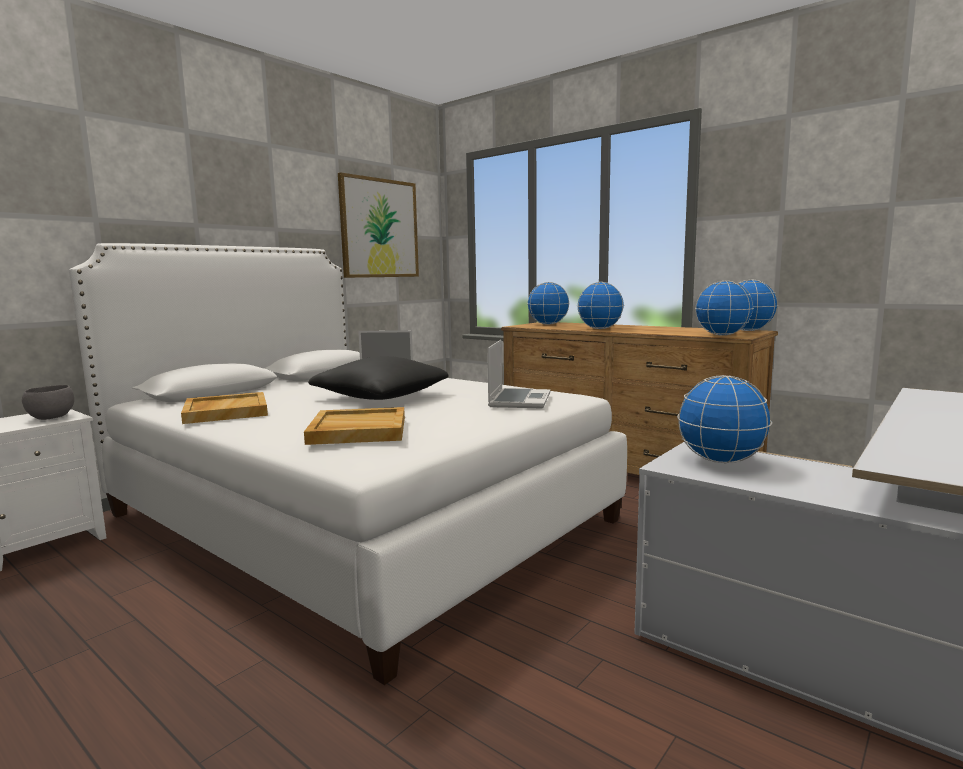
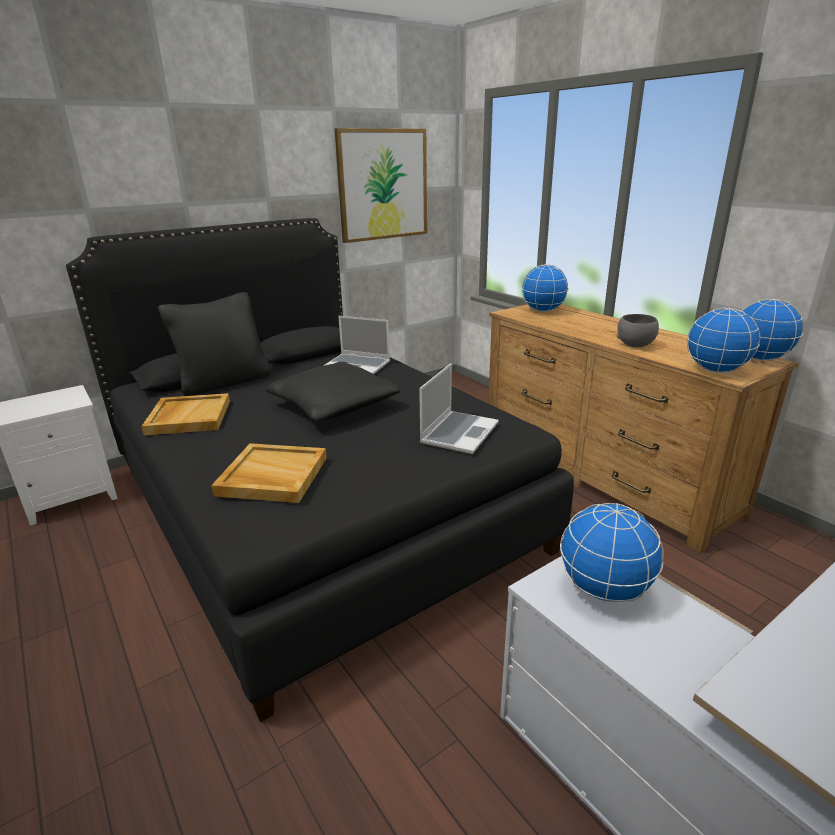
camera: 15 degrees right, 15 degrees up
grey bowl [22,385,74,420] -> grey bowl moved to [617,314,659,347]
white bed [69,243,627,685] -> black bed [66,218,574,722]
globe [577,282,625,329] -> none
none -> black pillow [158,292,271,396]

